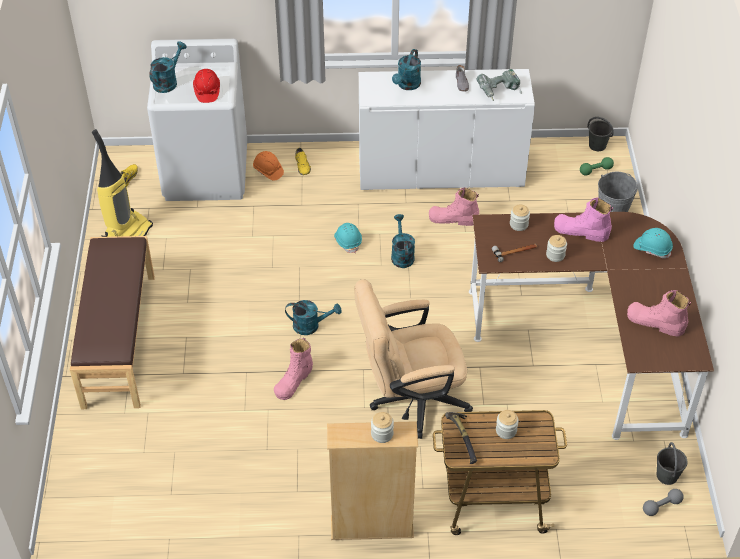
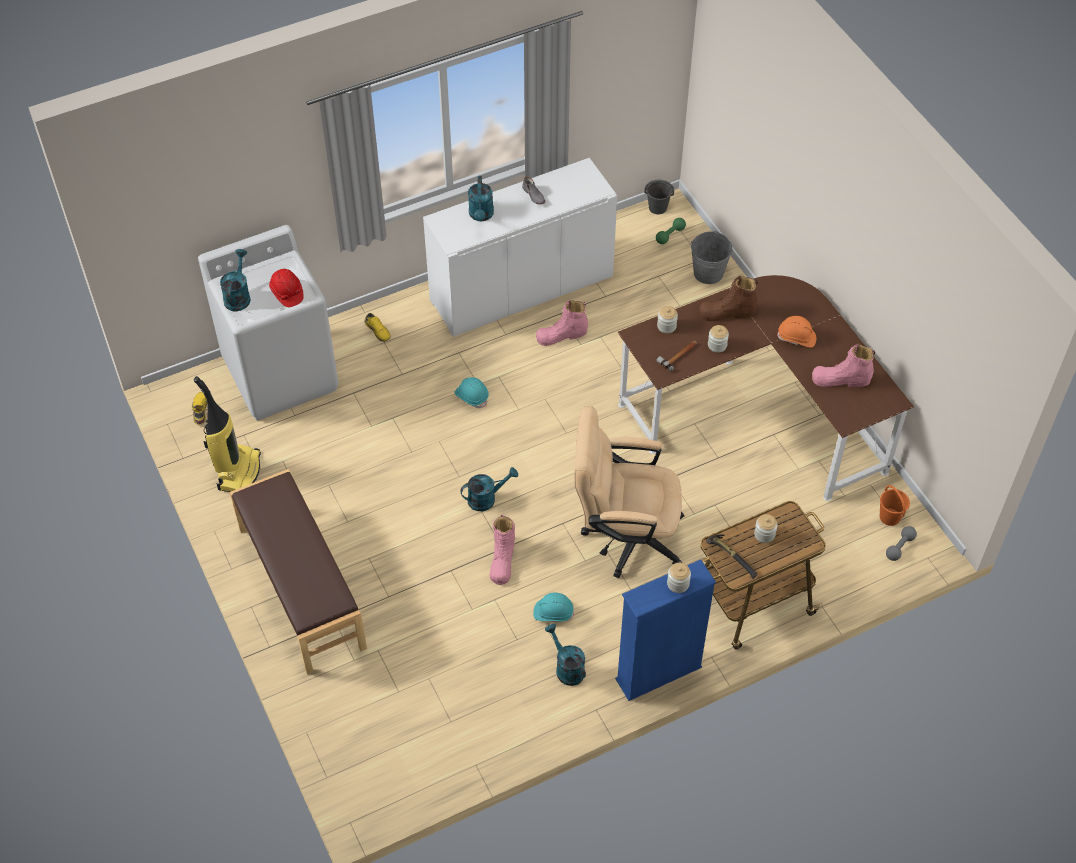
camera: 25 degrees left, 5 degrees up
orange hard hat [253,151,284,181] -> orange hard hat moved to [777,316,816,347]
beige bookcase [327,421,418,540] -> blue bookcase [615,560,716,701]
beige office chair [354,279,473,439] -> beige office chair turned 45 degrees clockwise [574,406,684,578]
turquoise watering can [391,214,415,268] -> turquoise watering can moved to [545,624,586,686]
power drill [476,69,522,101] -> none
pink boot [554,198,613,242] -> brown boot [699,276,758,321]
turquoise hard hat [633,228,673,259] -> turquoise hard hat moved to [533,593,574,622]
grey bucket [657,442,687,485] -> orange bucket [880,485,910,526]

